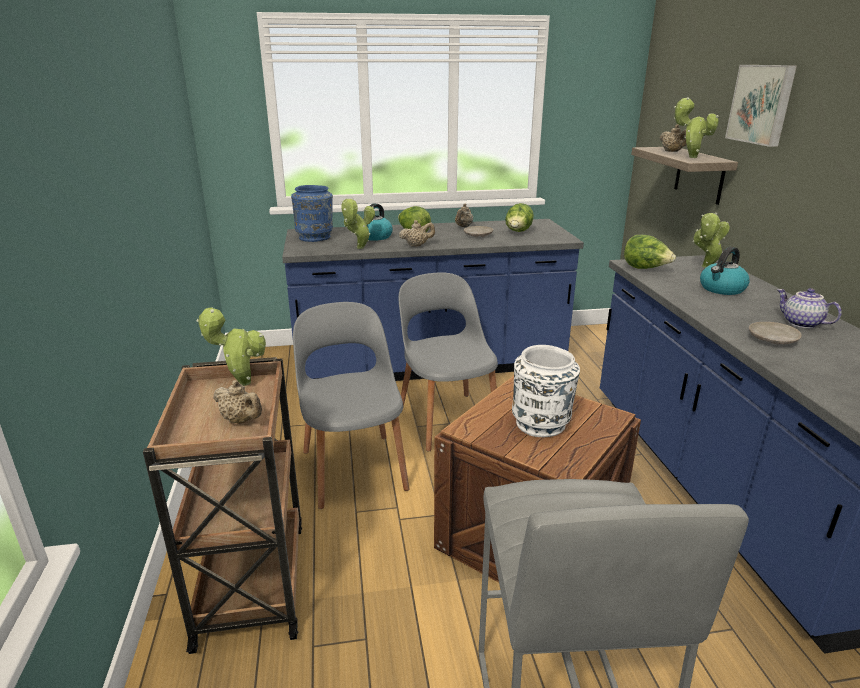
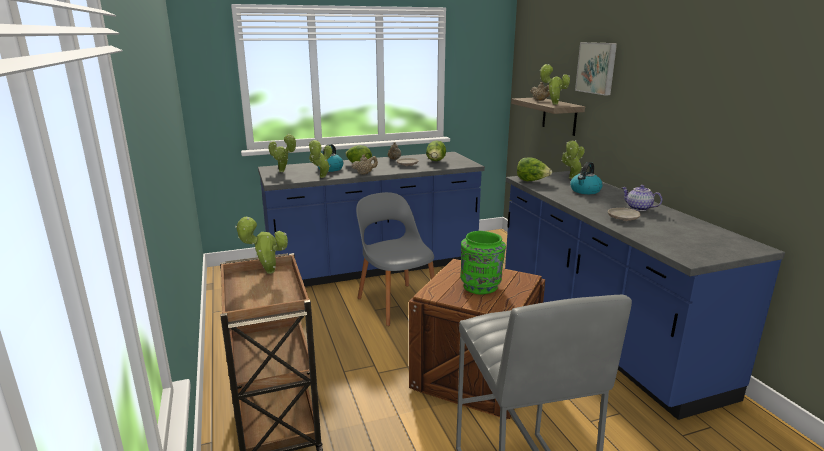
camera: 10 degrees left, 5 degrees down
beige teapot [213,380,262,424] -> none
blue vase [291,185,333,242] -> potted plant [269,133,297,172]
grey chair [293,302,409,509] -> none
white vase [512,345,580,437] -> green vase [460,231,506,294]

